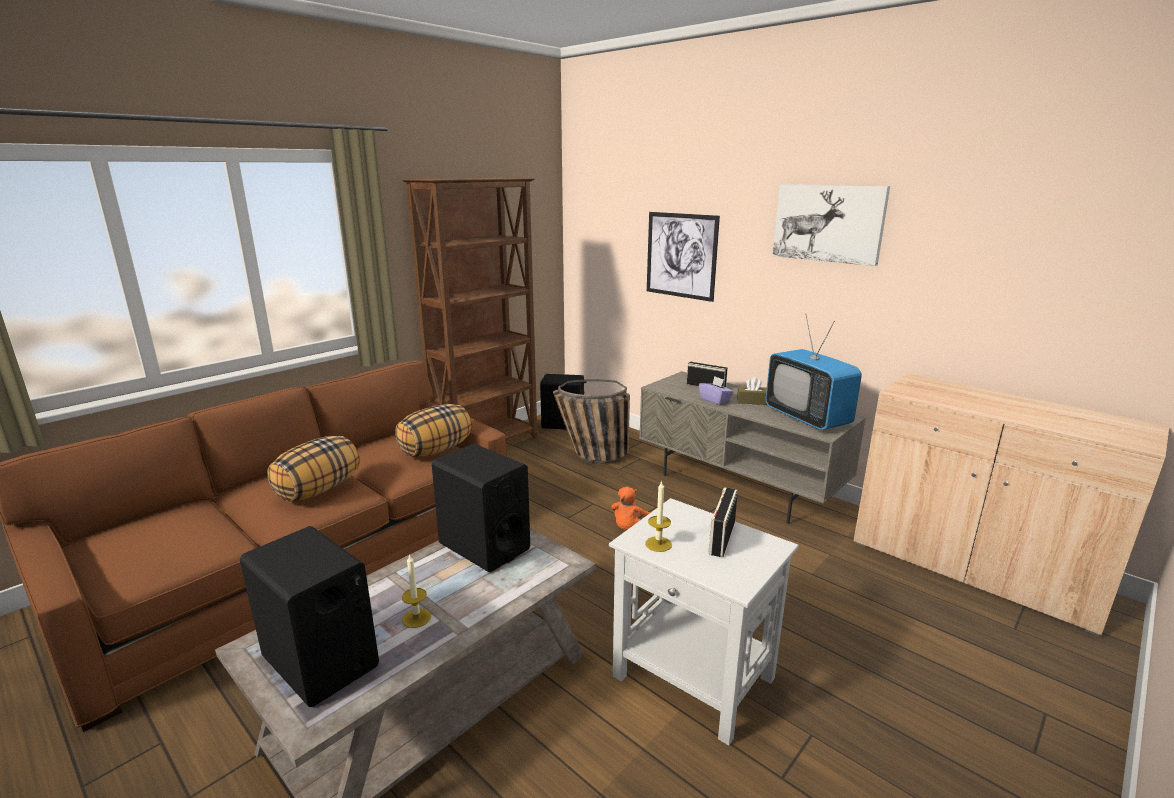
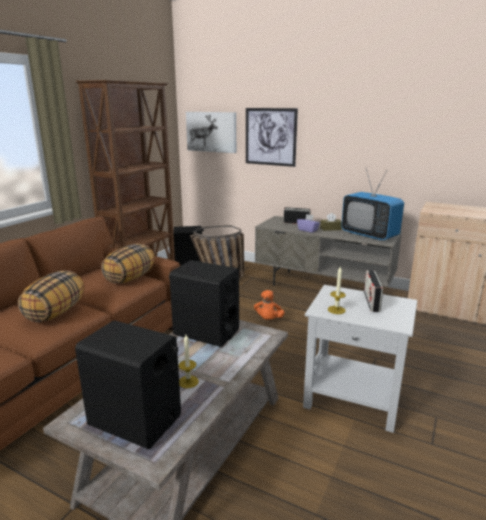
camera: 15 degrees left, 0 degrees up
picture [772,184,890,266] -> picture moved to [186,112,236,153]

